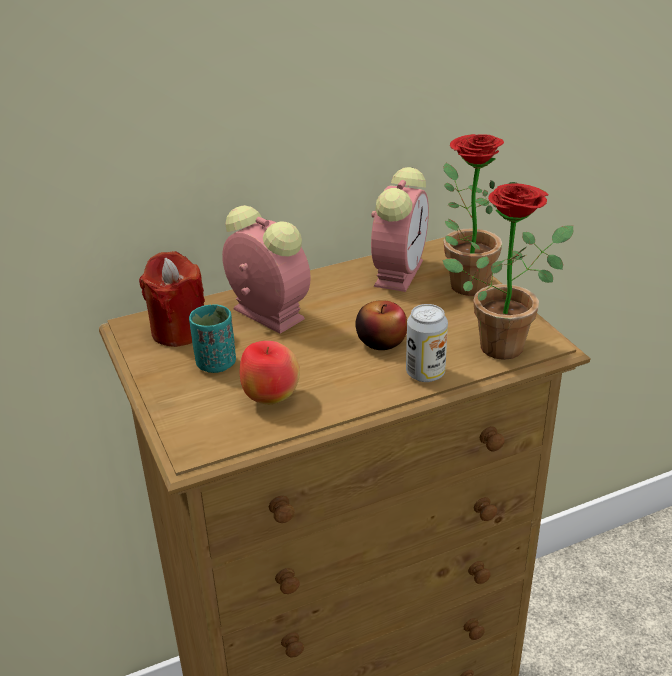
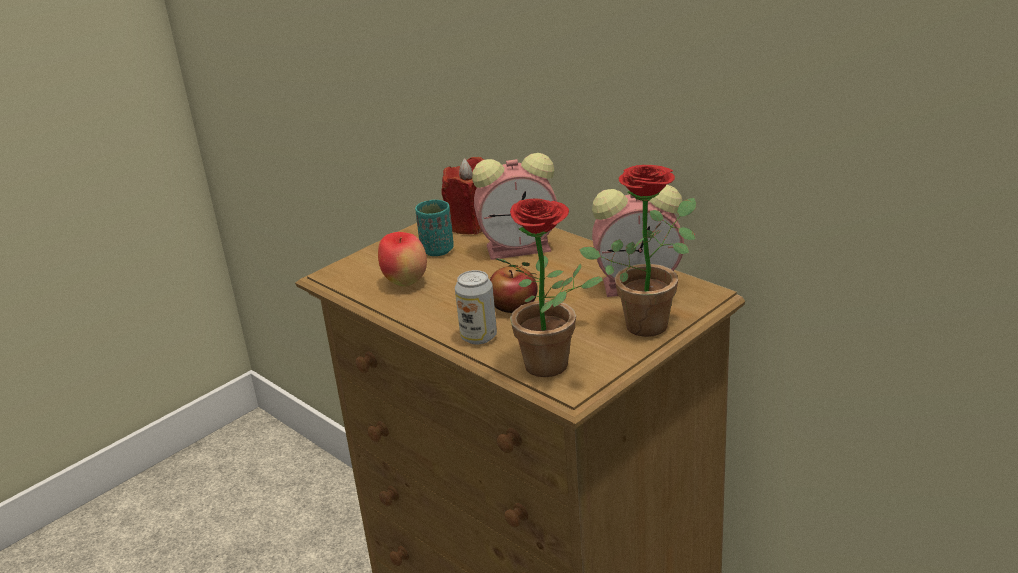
camera: 70 degrees right, 5 degrees down
alarm clock [222,205,311,334] -> alarm clock turned 60 degrees clockwise [472,153,557,260]

